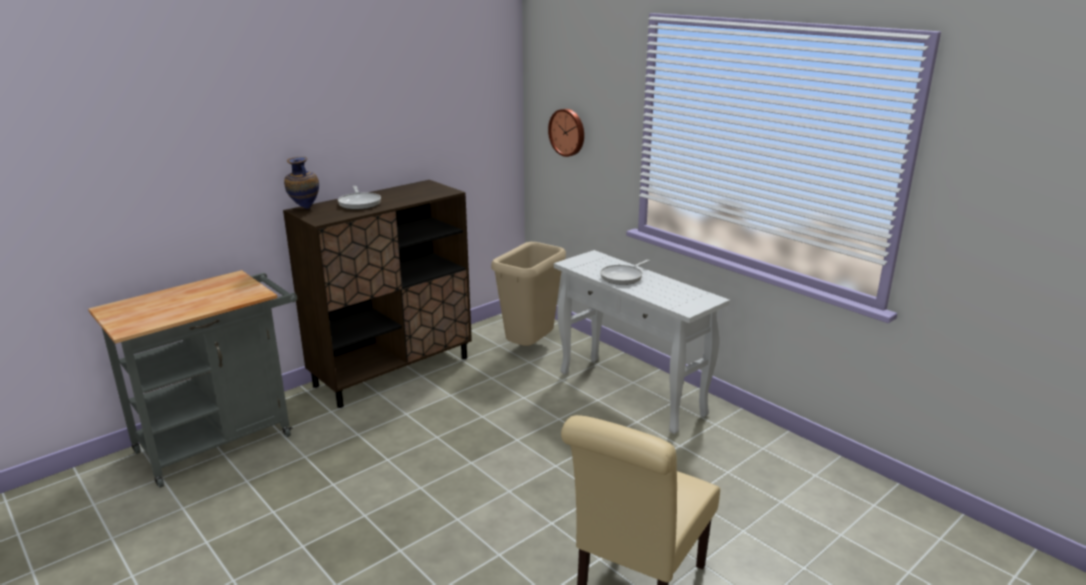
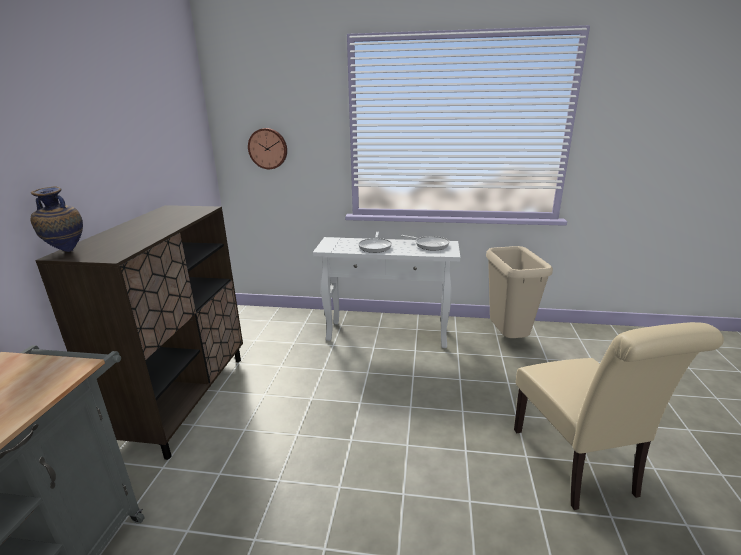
camera: 40 degrees left, 0 degrees up
frying pan [338,186,381,210] -> frying pan moved to [401,235,449,250]
beige trash can [491,242,566,346] -> beige trash can moved to [486,246,553,338]

